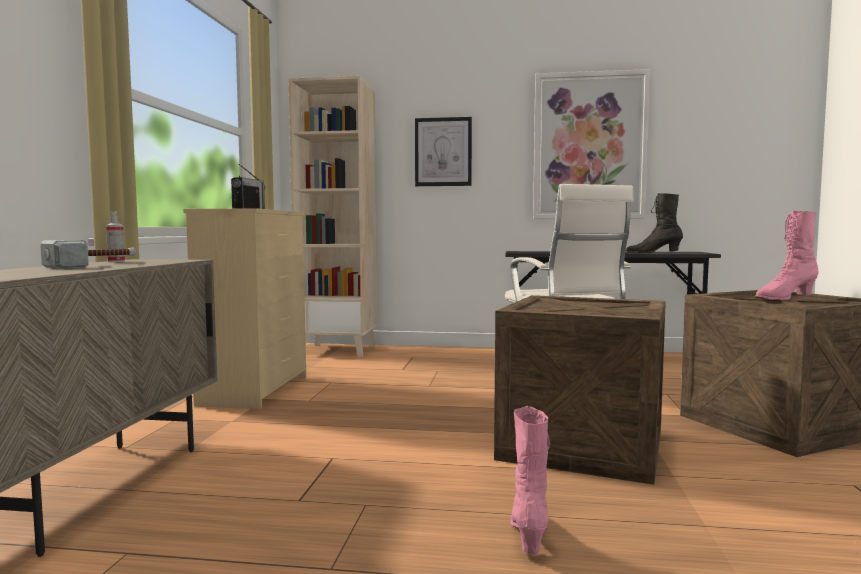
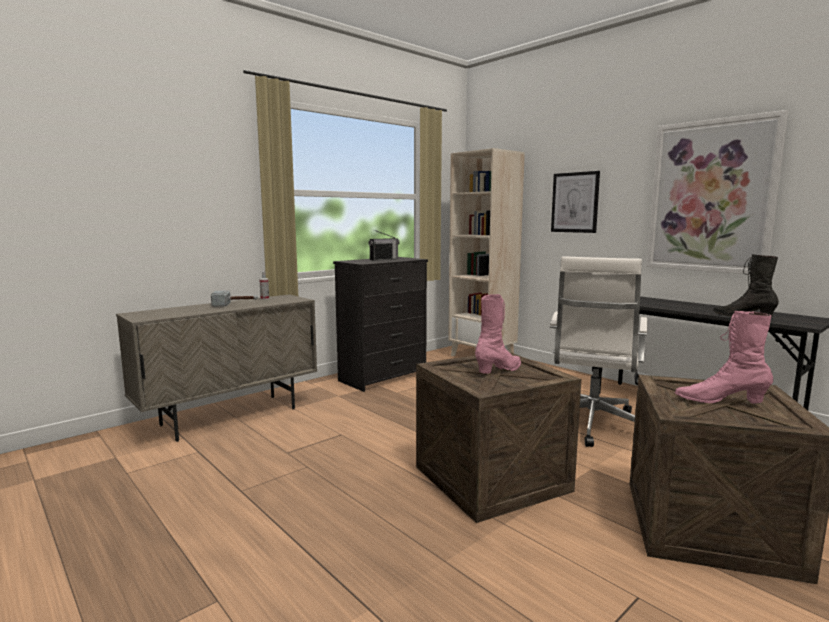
camera: 40 degrees right, 5 degrees up
beige dresser [183,208,306,409] -> black dresser [333,257,428,392]
pink boot [510,406,550,554] -> pink boot moved to [475,294,521,374]

